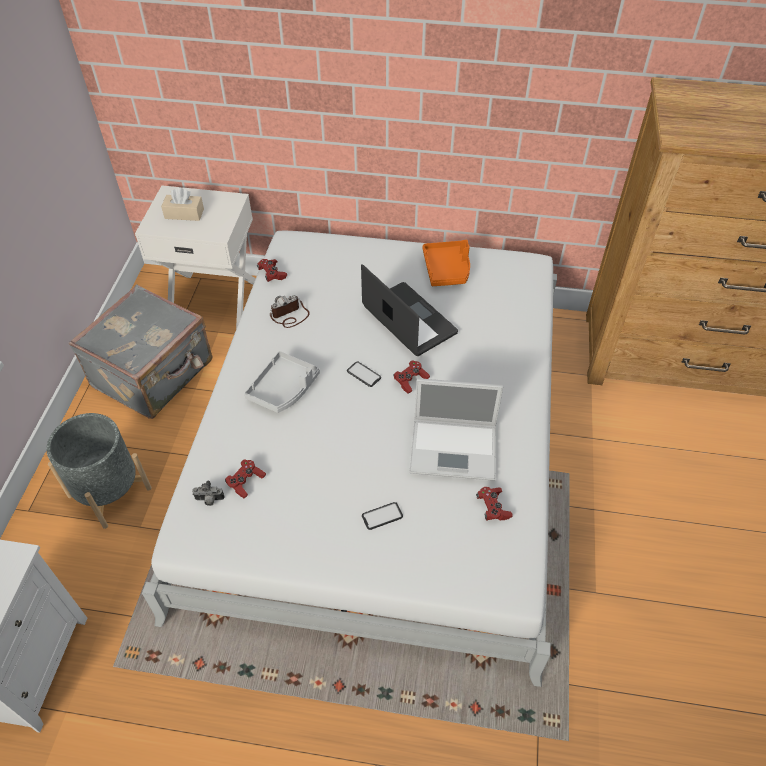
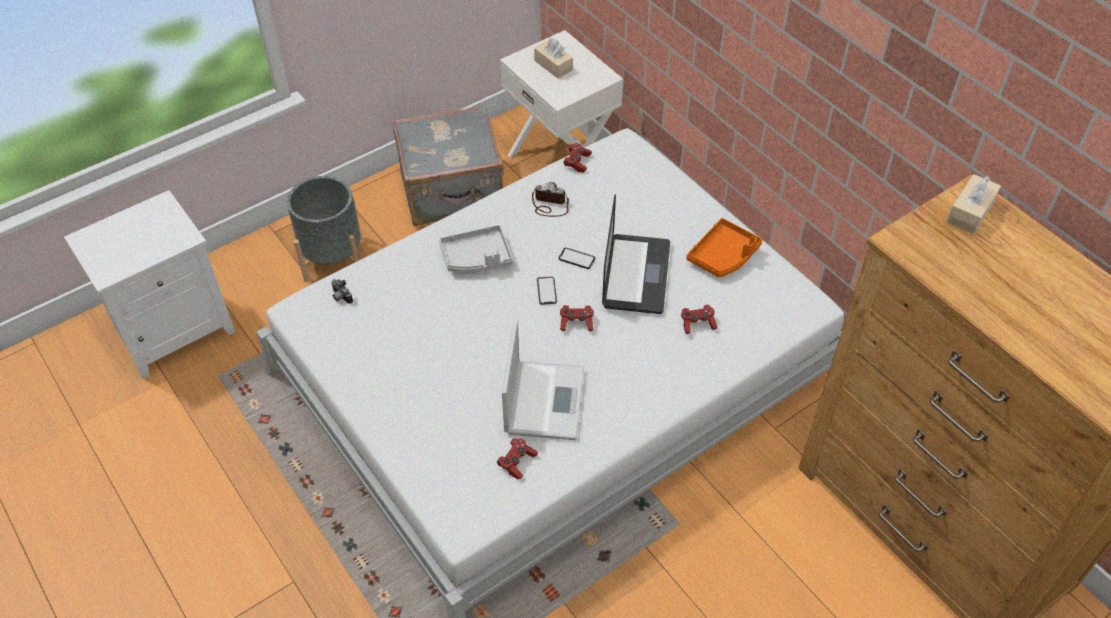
camera: 45 degrees right, 0 degrees up
red game controller [225,459,266,498] -> red game controller moved to [681,305,718,334]
phone [362,502,403,530] -> phone moved to [558,248,595,269]
laptop [410,378,503,481] -> laptop turned 135 degrees counterclockwise [502,321,584,440]
none -> beige tissue box [946,174,1001,234]

